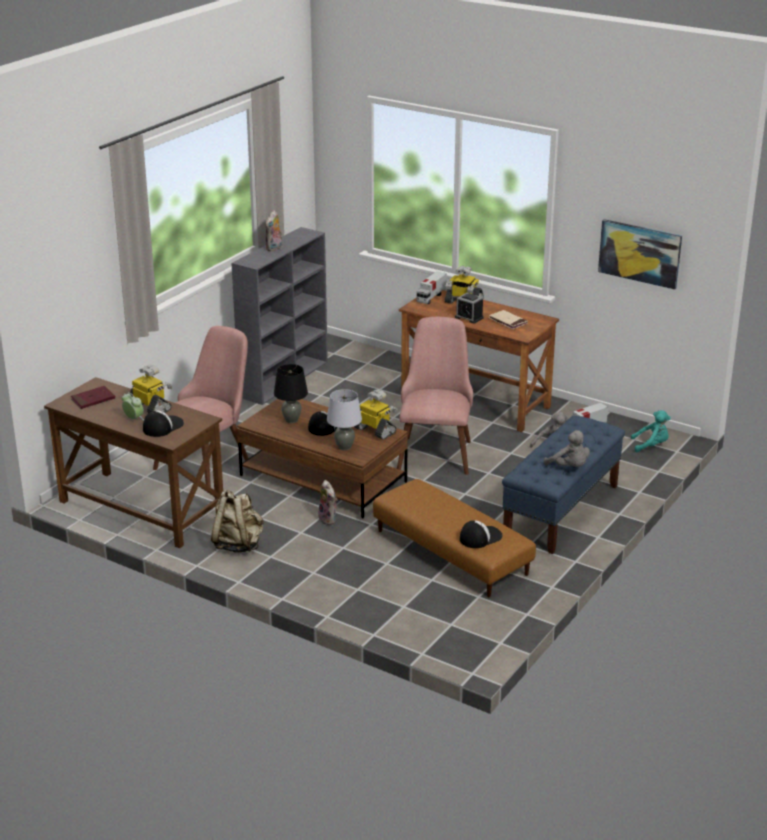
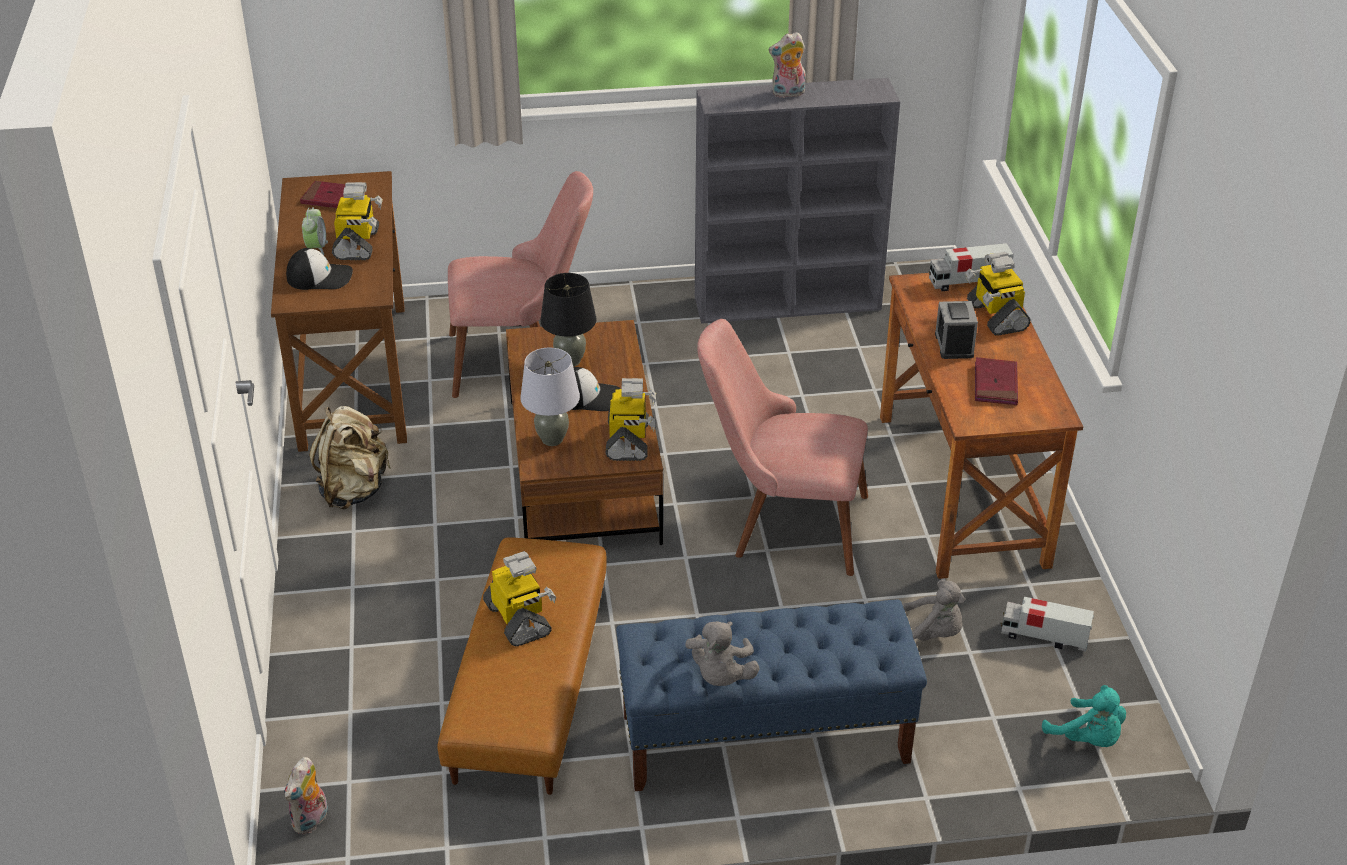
camera: 50 degrees right, 10 degrees up
plush toy [318,480,338,525] -> plush toy moved to [284,757,328,835]
pink chair [397,317,473,475] -> pink chair turned 135 degrees counterclockwise [697,319,868,576]
cap [460,520,502,548] -> none
beige book [489,310,528,329] -> red book [975,357,1018,405]
picture [598,219,682,290] -> none
none -> toy robot [483,551,556,646]

